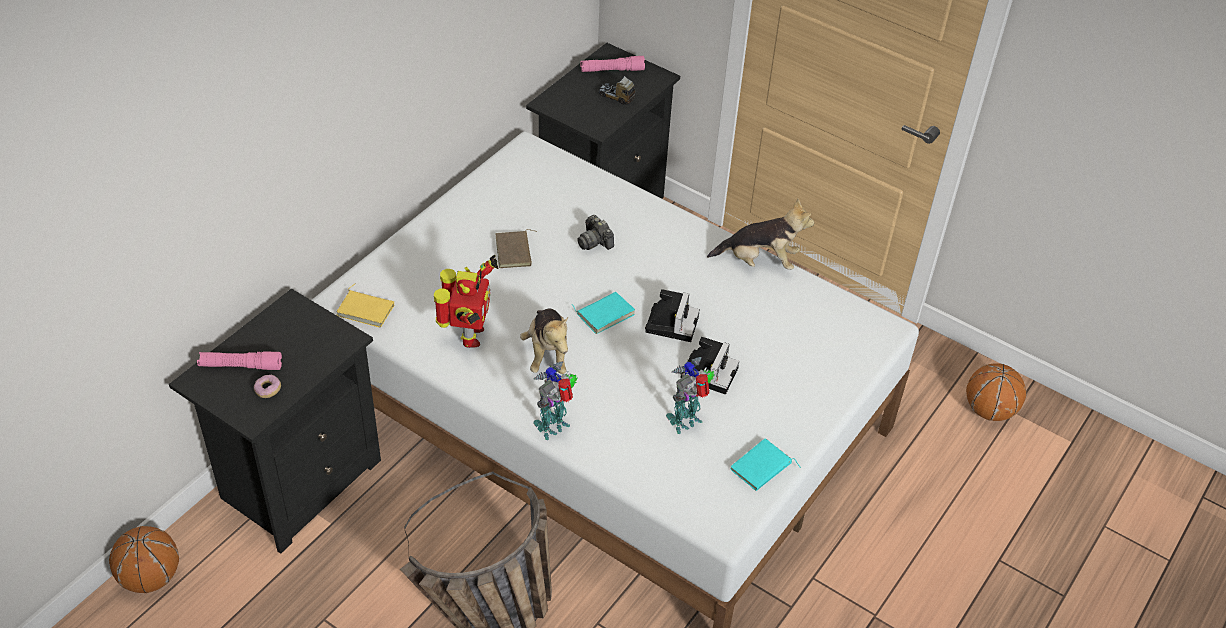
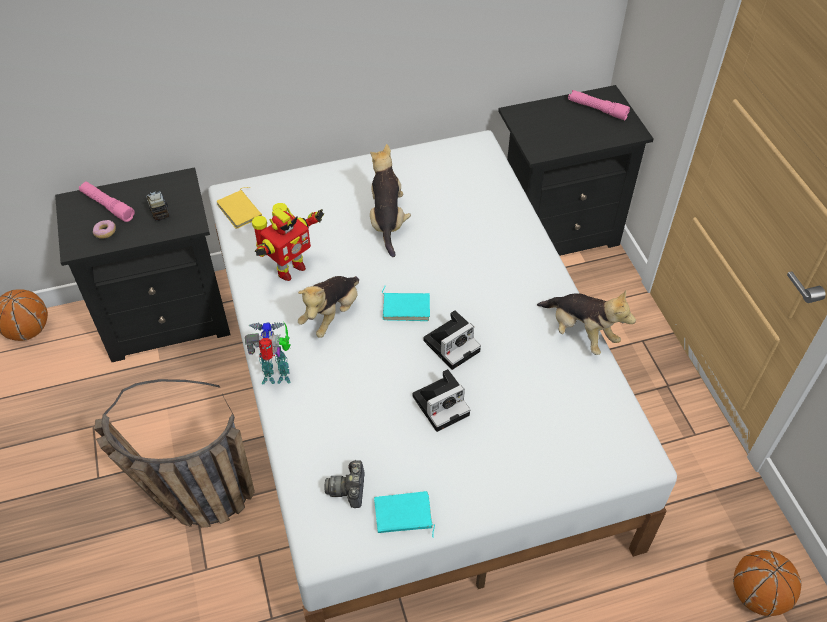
camera: 40 degrees right, 5 degrees up
brown book [495,229,537,268] -> plush toy [370,144,411,257]
camera [578,215,614,250] -> camera moved to [325,459,365,508]
toy truck [599,75,635,105] -> toy truck moved to [146,191,169,221]
toy robot [666,357,715,434] -> none

